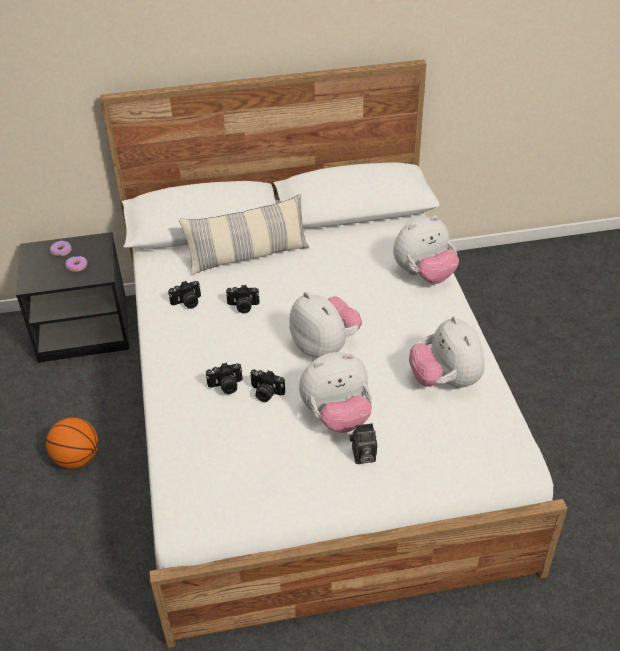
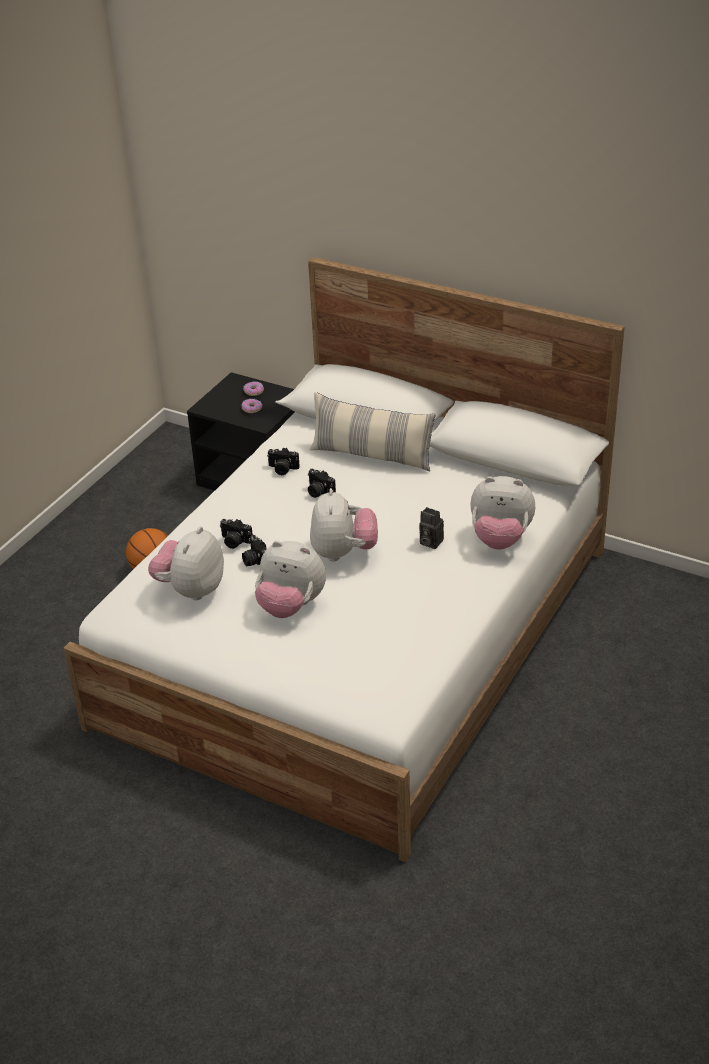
camera: 40 degrees right, 5 degrees down
camera [349,423,377,464] -> camera moved to [419,507,444,549]
plush toy [409,316,484,388] -> plush toy moved to [148,527,224,600]

